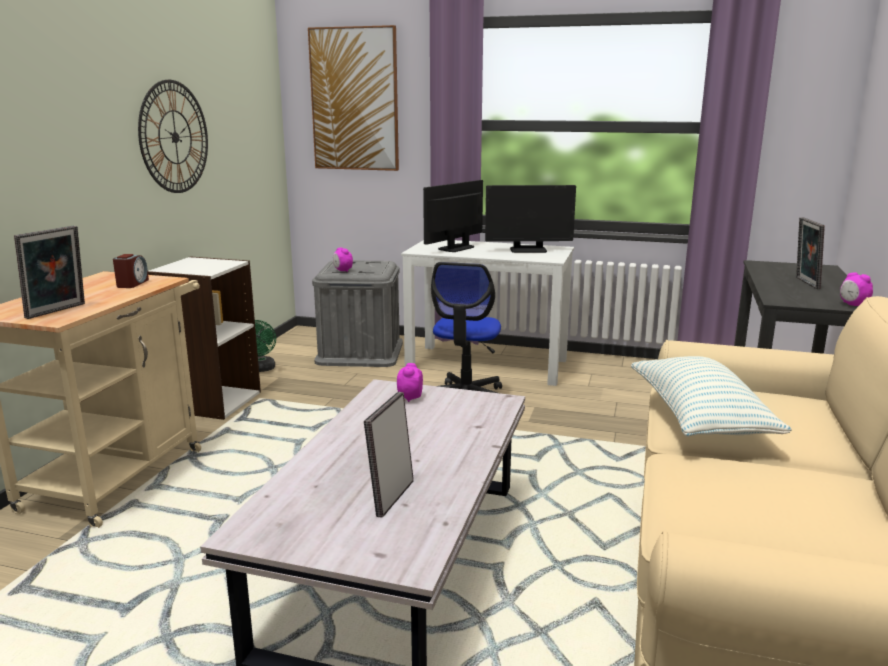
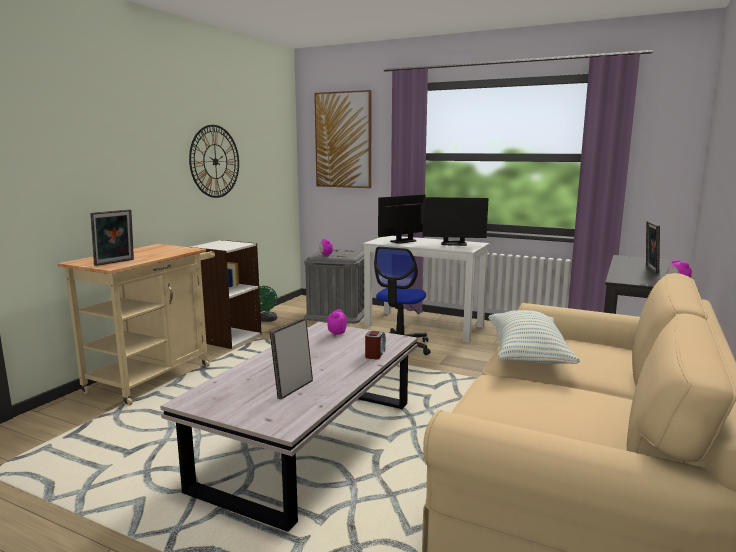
camera: 10 degrees right, 5 degrees down
alarm clock [113,254,149,288] -> alarm clock moved to [365,331,386,359]

